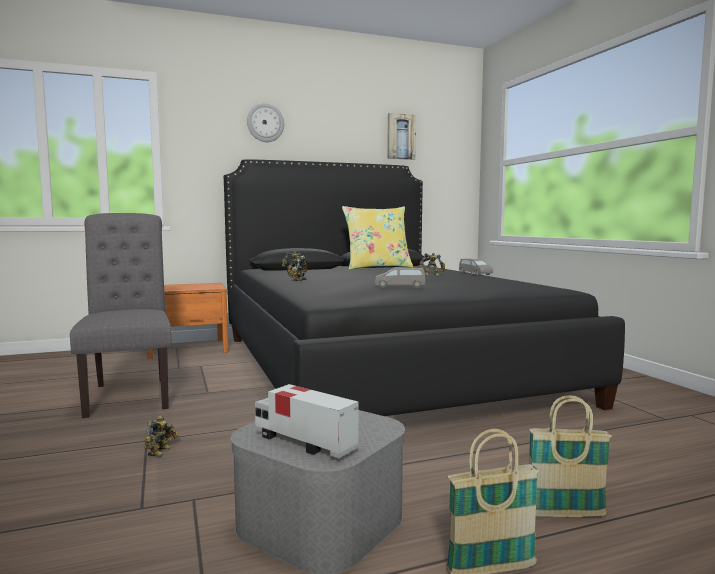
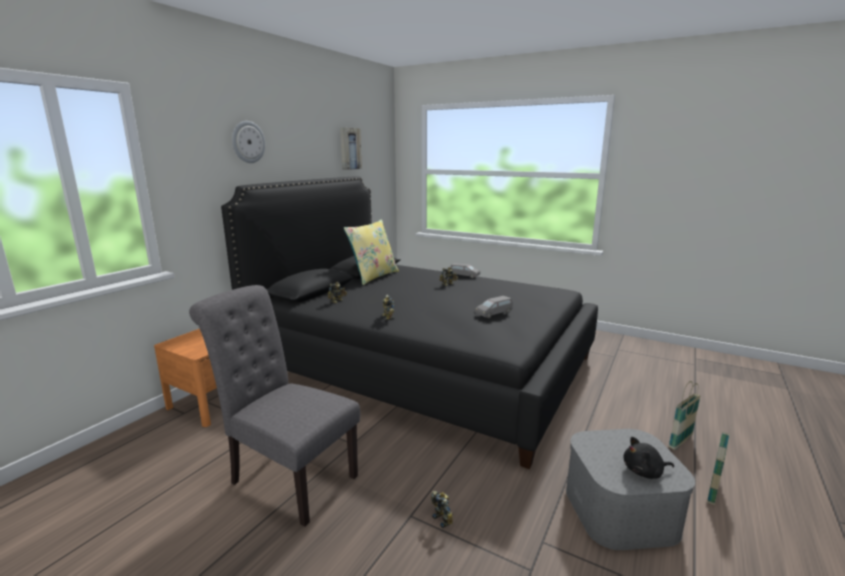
camera: 40 degrees left, 10 degrees up
toy truck [255,384,359,458] -> black plush toy [624,437,674,479]

